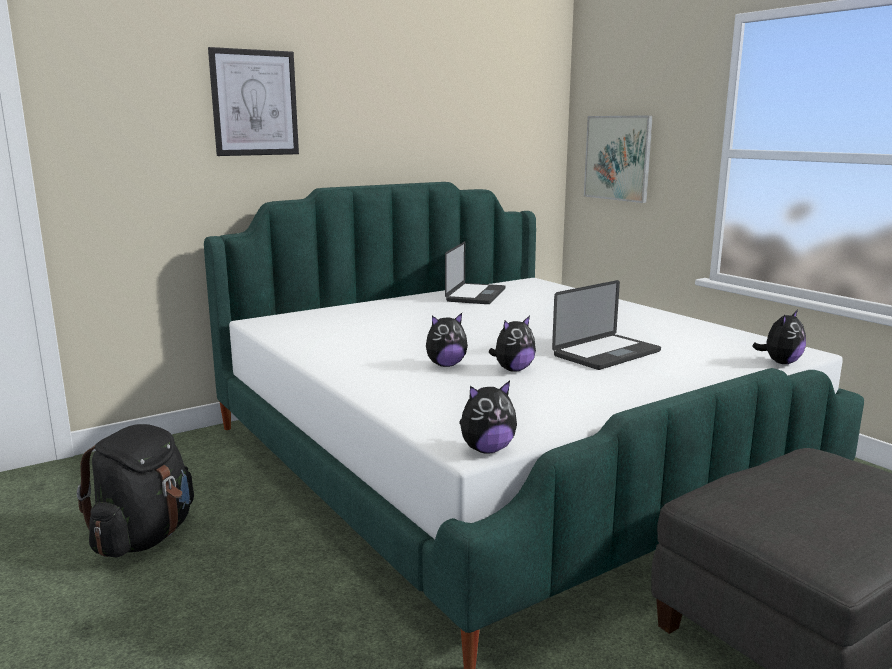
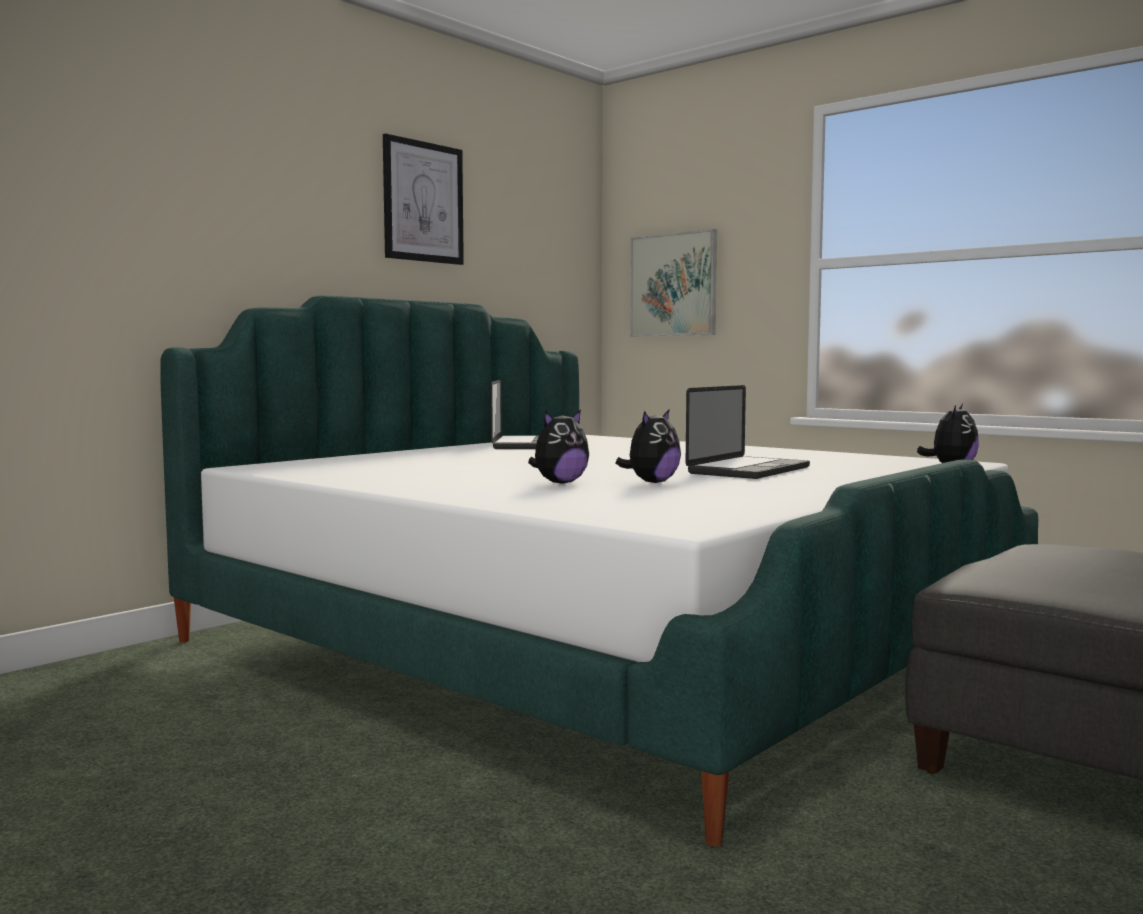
camera: 15 degrees left, 10 degrees down
black backpack [77,424,194,557] -> none
picture [208,47,299,156] -> picture moved to [383,133,464,265]
plush toy [459,381,517,454] -> none

